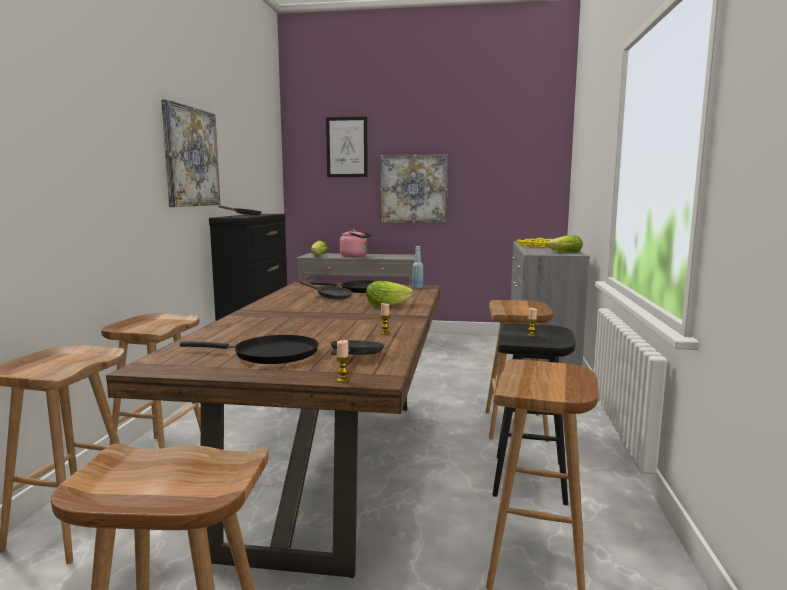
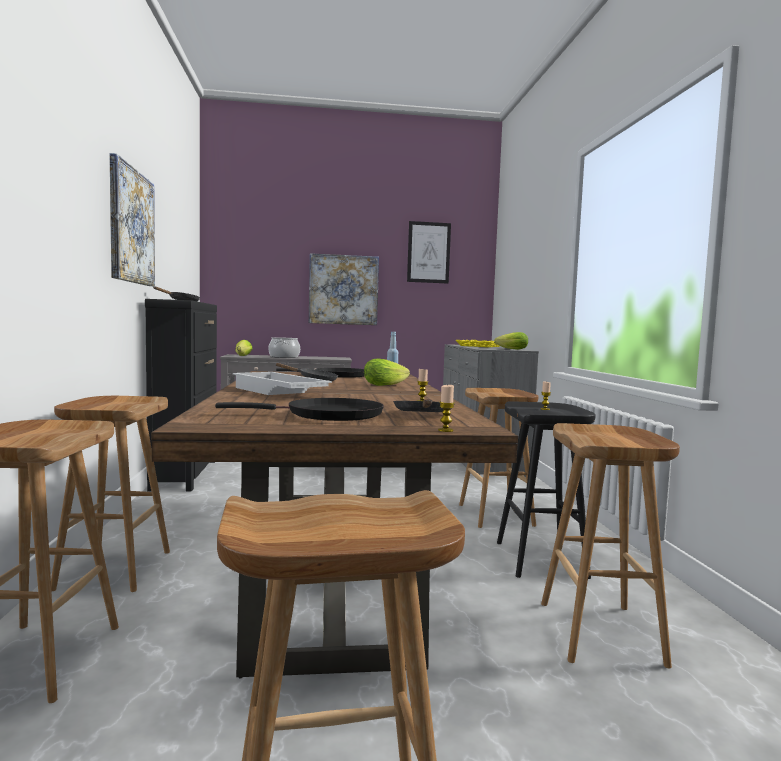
camera: 15 degrees left, 5 degrees down
picture [326,117,368,177] -> picture moved to [407,221,451,283]
pink kettle [340,230,371,257] -> cooking pot [268,337,300,358]
none -> white tray [233,372,332,395]

